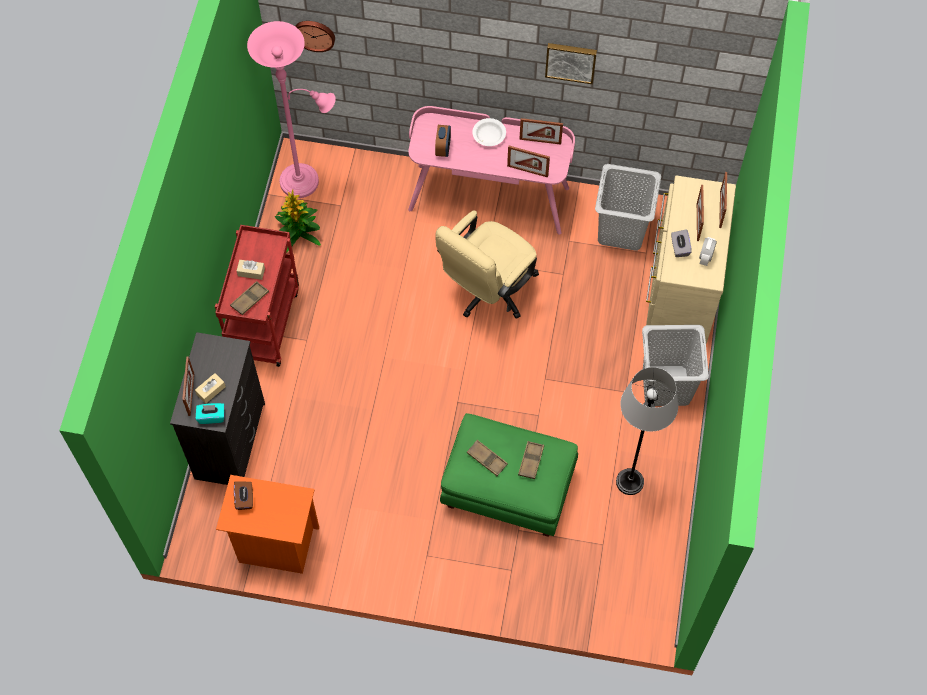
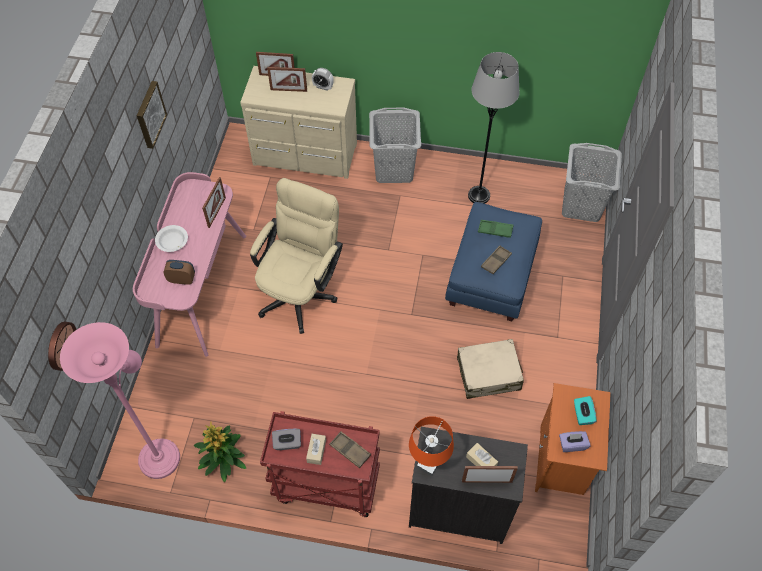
camera: 90 degrees left, 5 degrees down
turquoise tissue box [196,403,224,424] -> turquoise tissue box moved to [574,396,597,425]
brown tissue box [234,482,253,510] -> purple tissue box [559,431,591,452]
beige office chair [435,210,539,319] -> beige office chair turned 105 degrees counterclockwise [250,178,343,334]
green ottoman [440,413,578,537] -> blue ottoman [445,202,542,322]
brown tray [518,441,544,479] -> green tray [478,220,514,238]
picture frame [519,118,563,145] -> none
grey laundry basket [595,164,661,251] -> grey laundry basket moved to [562,143,622,222]
grey tissue box [671,229,692,257] -> grey tissue box moved to [272,429,301,450]
none -> orange table lamp [409,416,454,476]
none -> beige suitcase [457,339,524,399]

